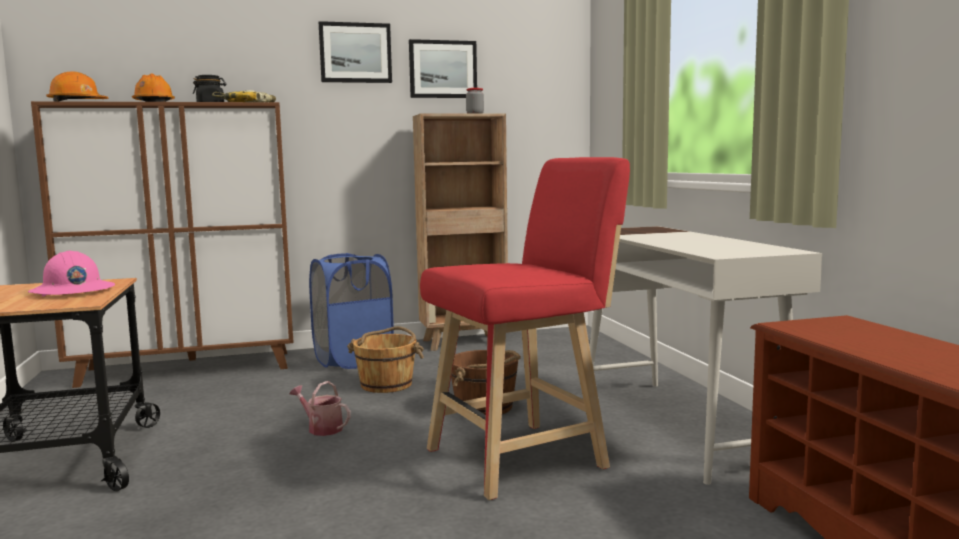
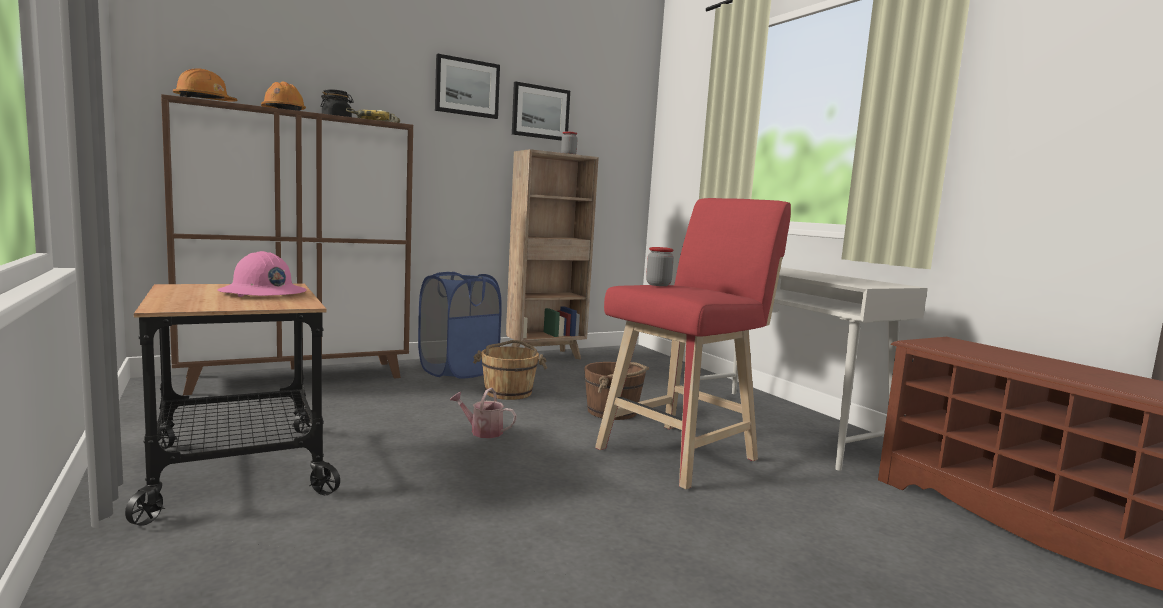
camera: 15 degrees left, 0 degrees up
none -> jar [646,247,674,286]

